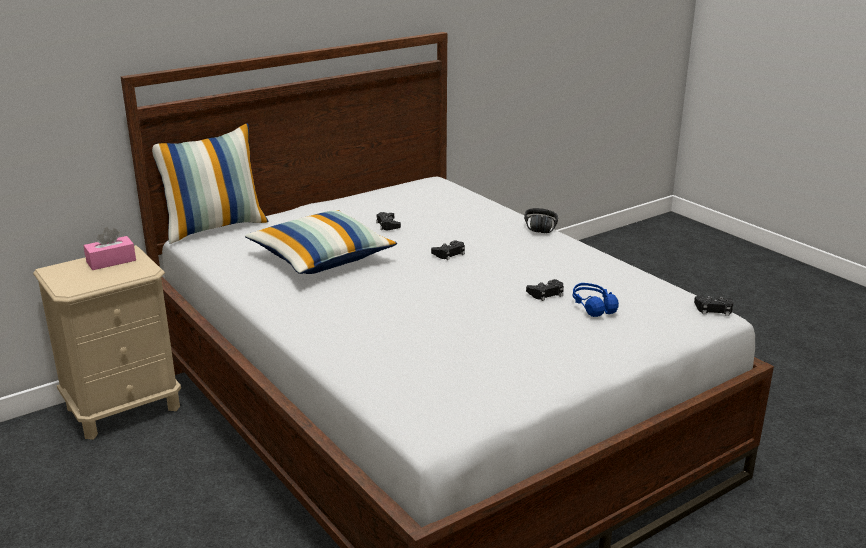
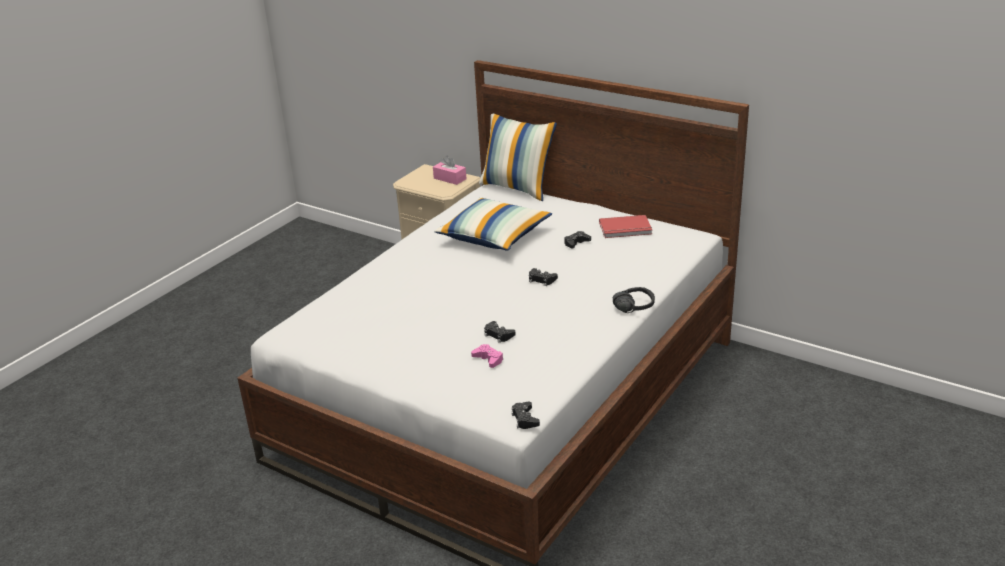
camera: 70 degrees right, 5 degrees up
blue headphones [573,283,619,317] -> pink game controller [471,344,503,368]
none -> red book [599,215,652,238]

